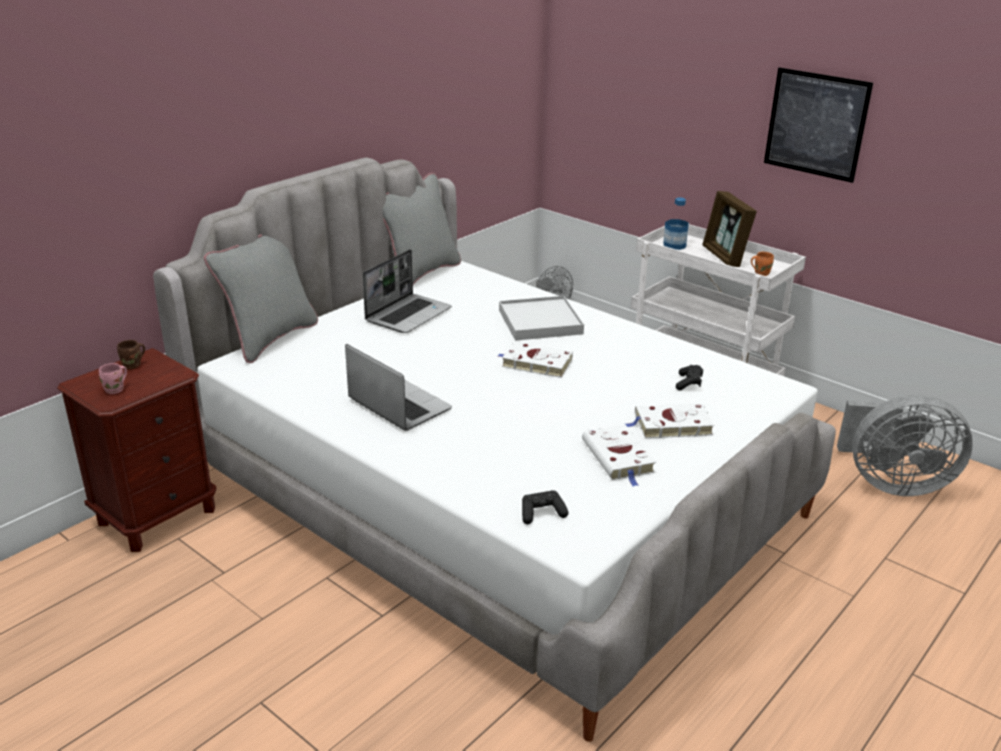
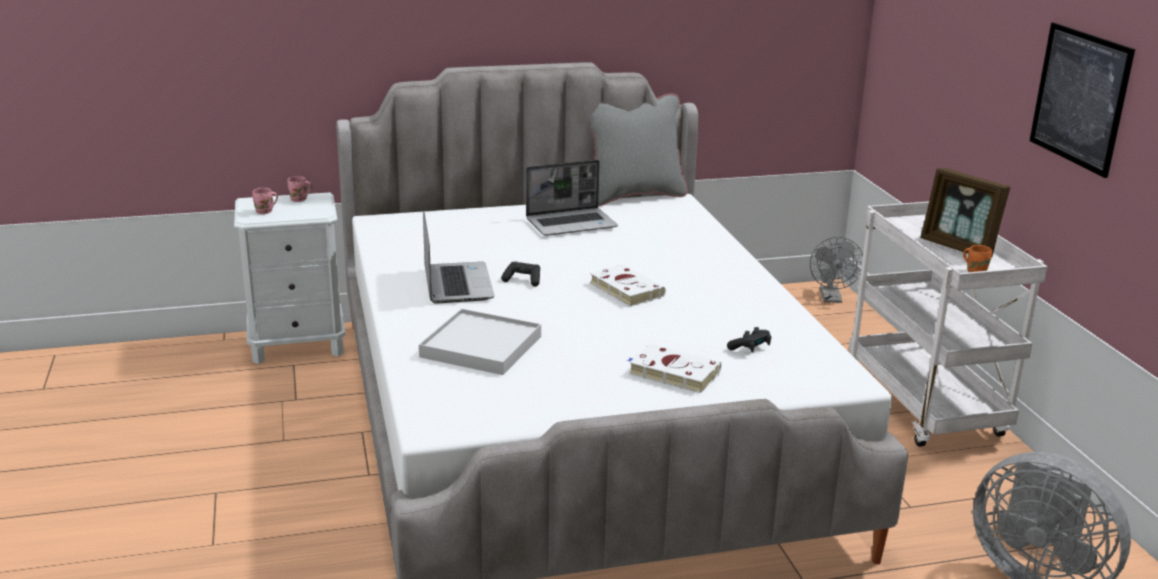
camera: 35 degrees right, 5 degrees down
brown nightstand [57,348,217,552] -> white nightstand [234,193,346,364]
brown mug [117,340,145,369] -> pink mug [287,176,312,202]
grey pillow [204,234,318,363] -> none
white tray [499,296,584,341] -> white tray moved to [419,309,541,375]
black game controller [522,490,568,524] -> black game controller moved to [501,261,540,287]
white book [582,424,656,487] -> none
bottle [663,198,689,250] -> none
picture frame [702,191,757,267] -> picture frame turned 60 degrees counterclockwise [920,168,1010,258]

